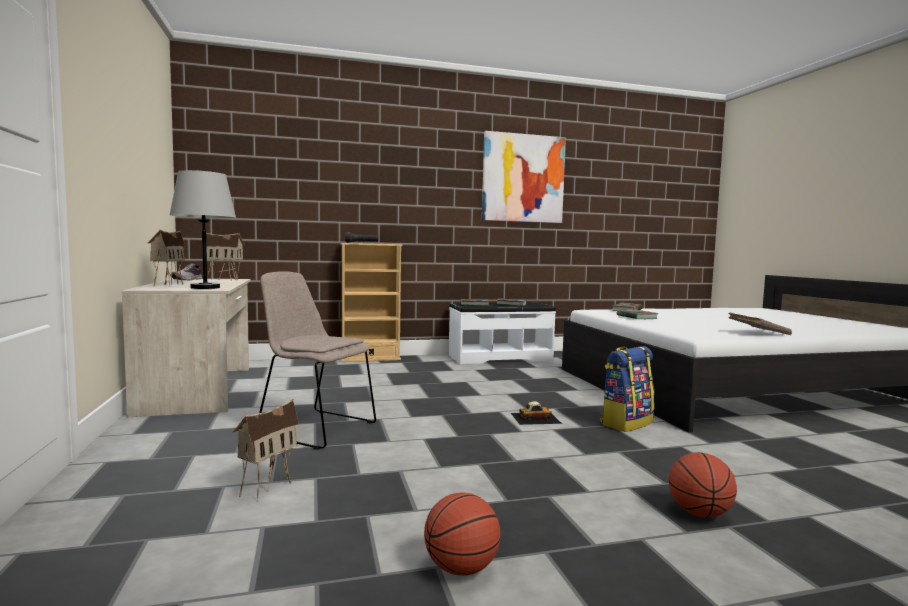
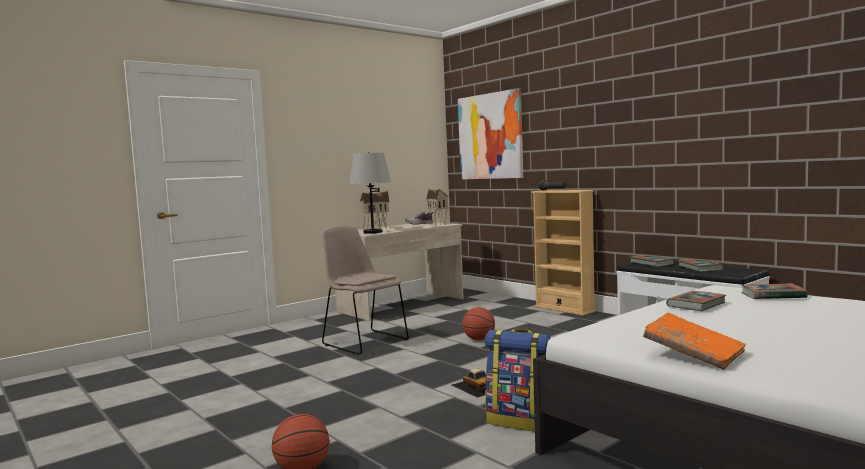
camera: 65 degrees right, 0 degrees up
toy house [233,399,299,502] -> none
beige chair [259,271,376,450] -> beige chair turned 45 degrees counterclockwise [322,226,409,355]
basketball [424,492,501,576] -> basketball moved to [462,307,495,340]
picture [482,131,566,223] -> picture moved to [458,88,523,180]
grey book [729,312,792,335] -> orange book [643,313,746,370]

